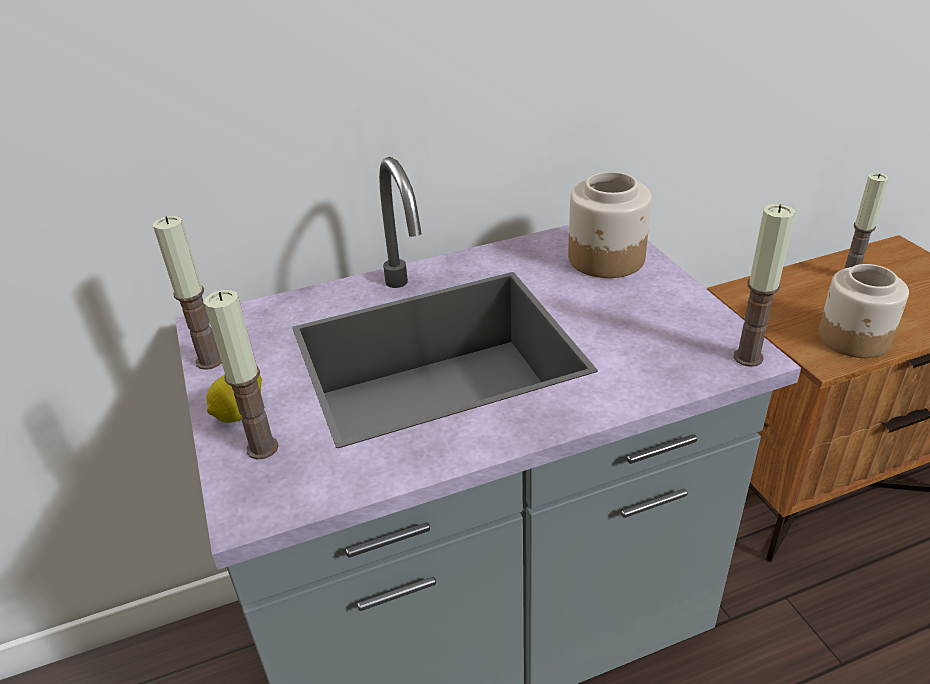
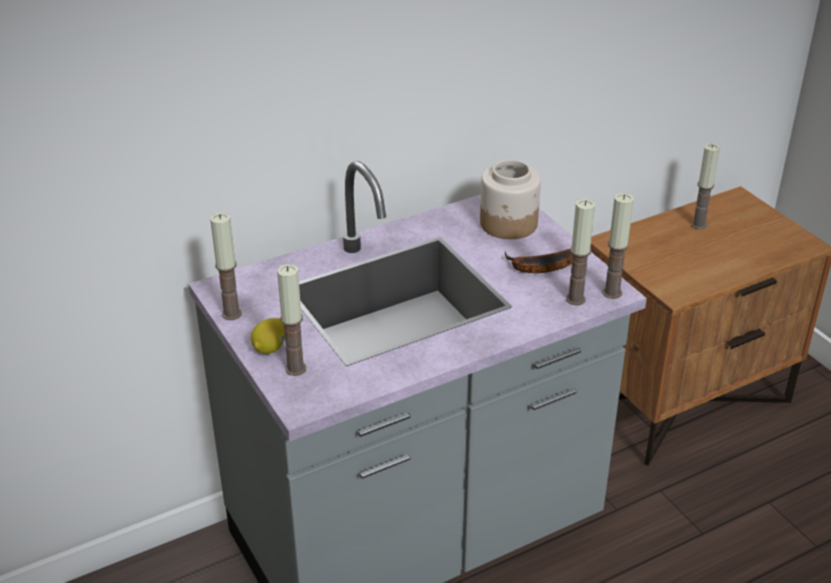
camera: 10 degrees left, 0 degrees up
jar [818,264,909,358] -> none
none -> banana [505,249,573,273]
none -> candle [566,199,595,305]

